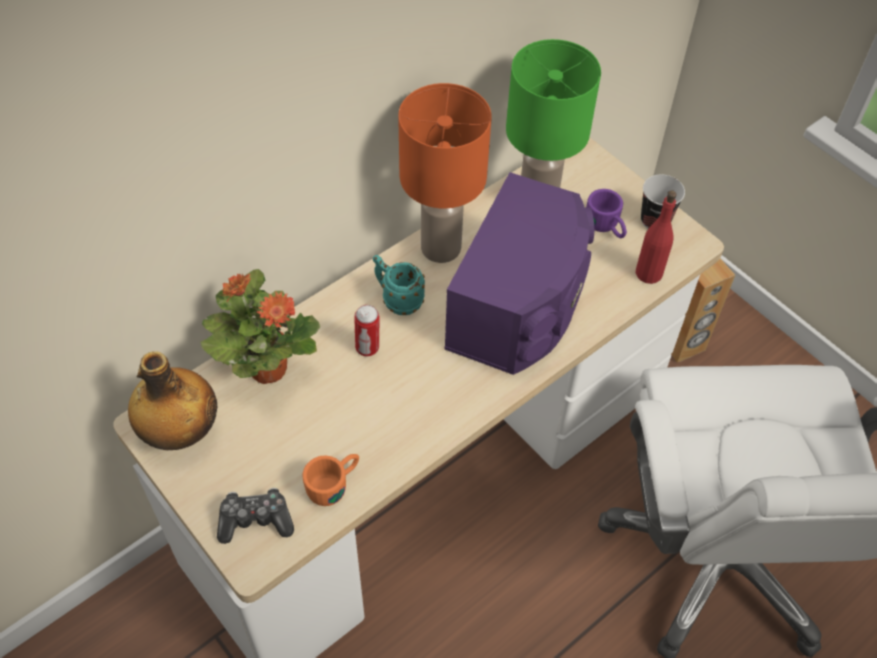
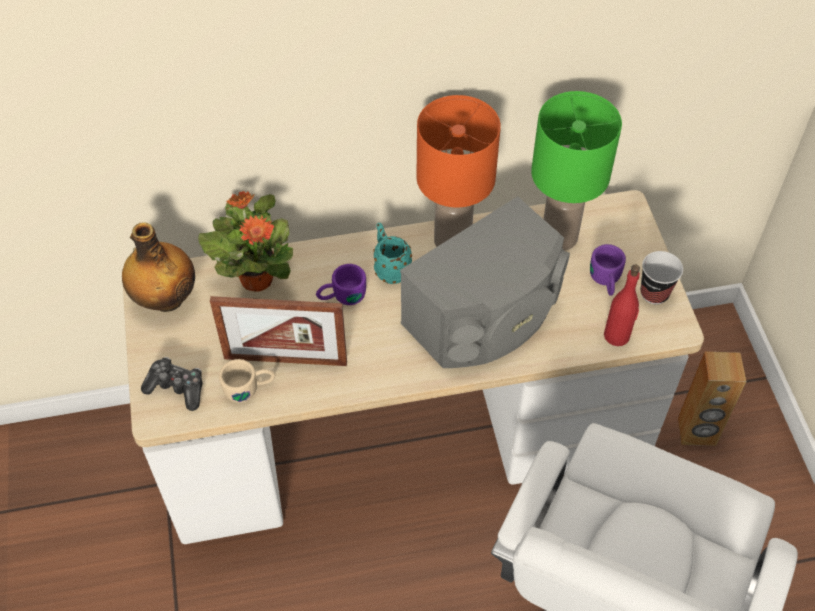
camera: 30 degrees right, 0 degrees up
orange mug [303,454,359,506] -> beige mug [219,359,275,403]
can [354,305,379,356] -> purple mug [316,264,366,305]
purple speaker [444,172,594,375] -> grey speaker [400,196,570,368]
none -> picture frame [210,296,347,366]

